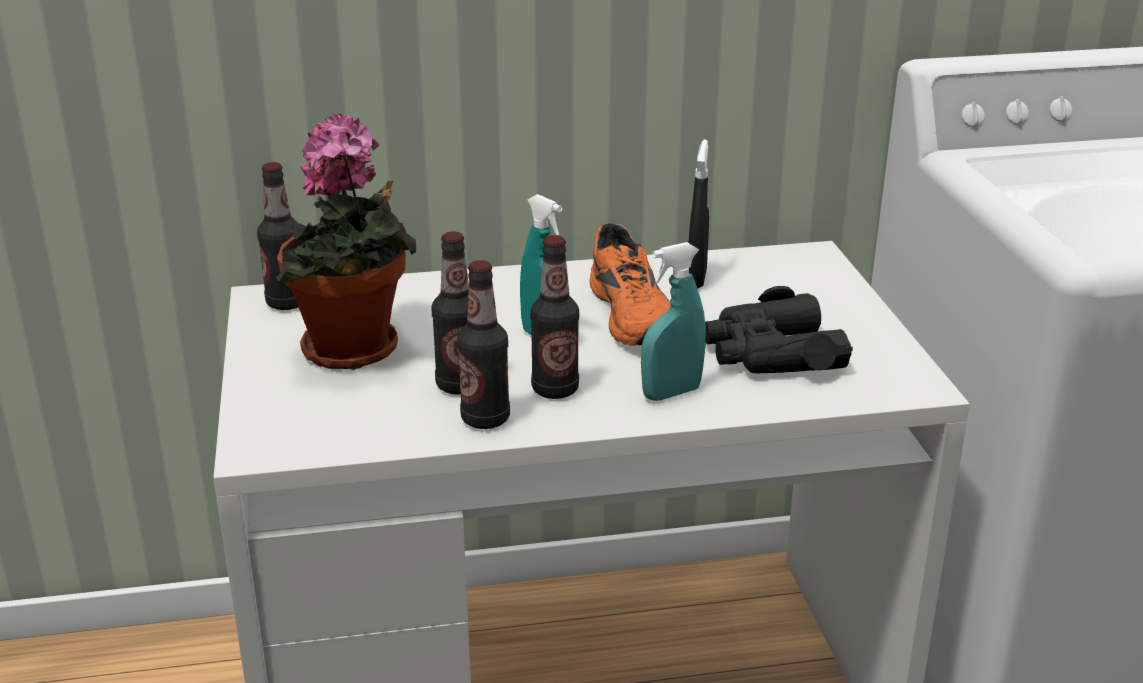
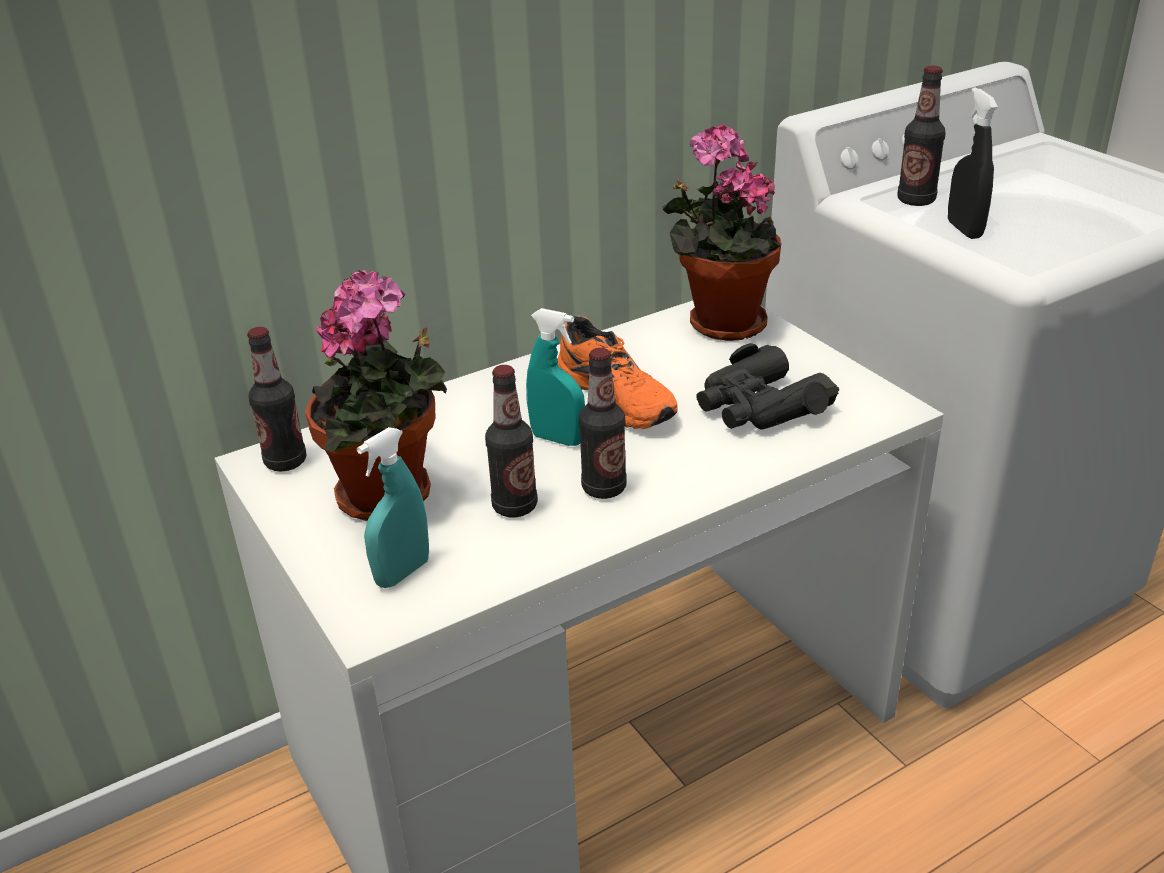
camera: 20 degrees left, 5 degrees up
bottle [457,260,510,429] -> bottle moved to [897,66,945,206]
turquoise spray bottle [641,242,706,401] -> turquoise spray bottle moved to [357,427,429,588]
black spray bottle [688,140,709,289] -> black spray bottle moved to [948,87,998,239]
none -> potted plant [662,124,781,341]

